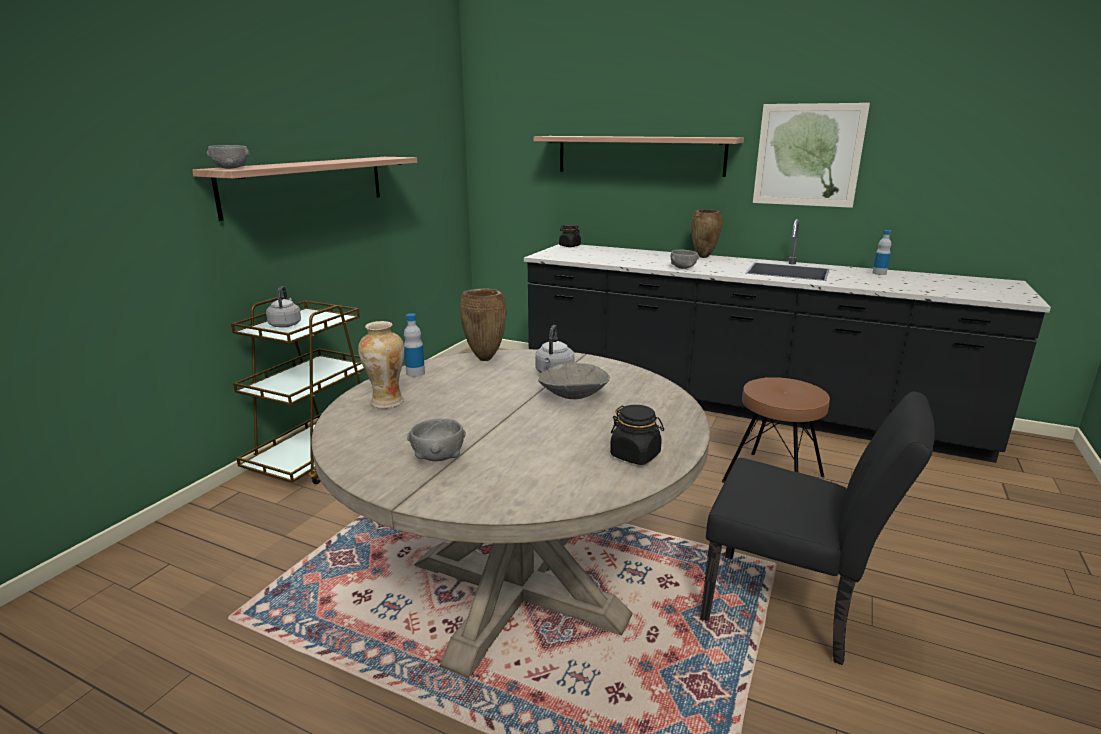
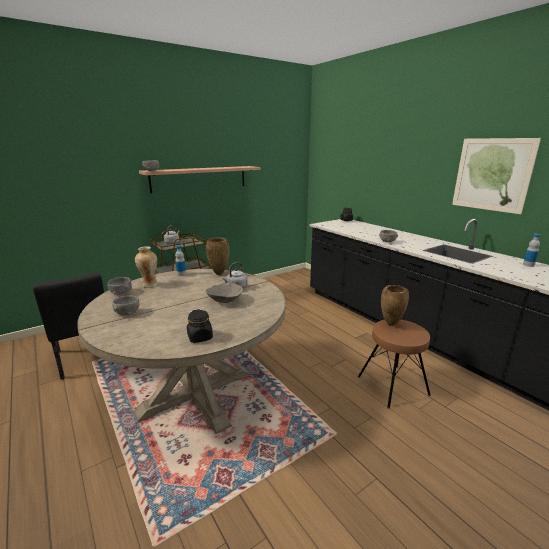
camera: 30 degrees right, 0 degrees up
shelf [534,136,744,177] -> none
brown vase [691,209,722,258] -> brown vase moved to [381,285,409,326]
black chair [700,392,935,665] -> black chair moved to [33,272,114,380]
none -> grey bowl [107,277,132,295]

